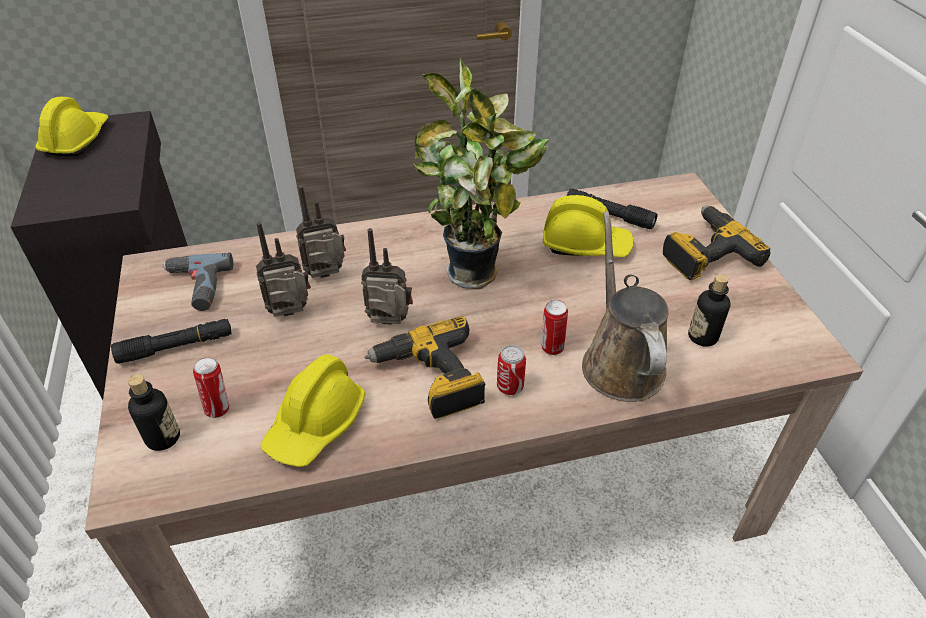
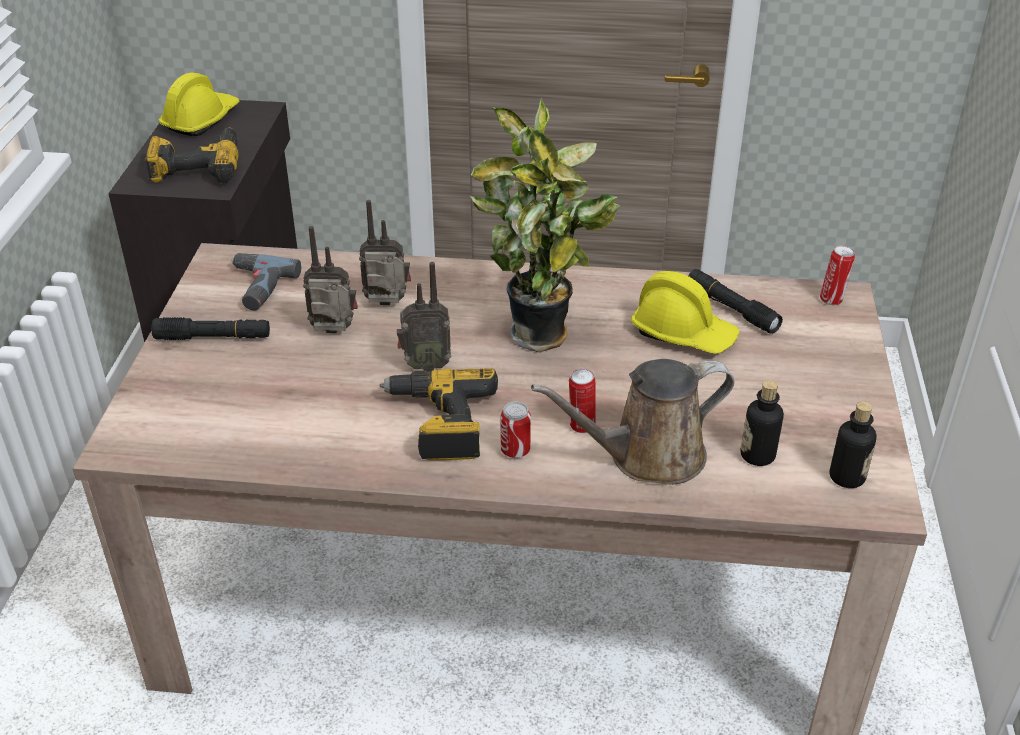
camera: 20 degrees right, 5 degrees down
bottle [128,374,180,451] -> bottle moved to [829,401,877,488]
can [193,357,229,418] -> can moved to [820,246,855,305]
yellow hard hat [260,354,365,467] -> none
radio [361,228,413,325] -> radio turned 150 degrees clockwise [397,262,451,372]
brown watering can [582,211,669,402] -> brown watering can turned 120 degrees counterclockwise [531,359,734,485]
power drill [663,205,770,280] -> power drill moved to [145,127,239,183]

